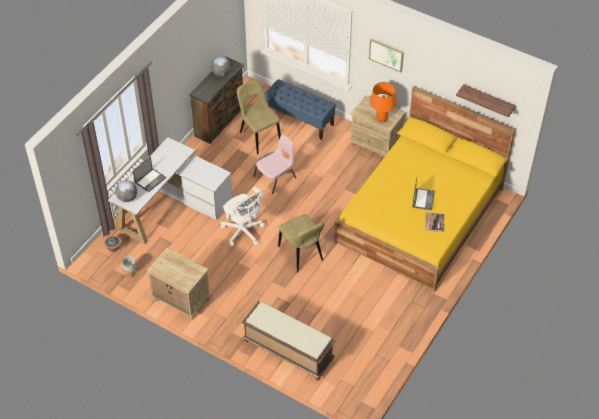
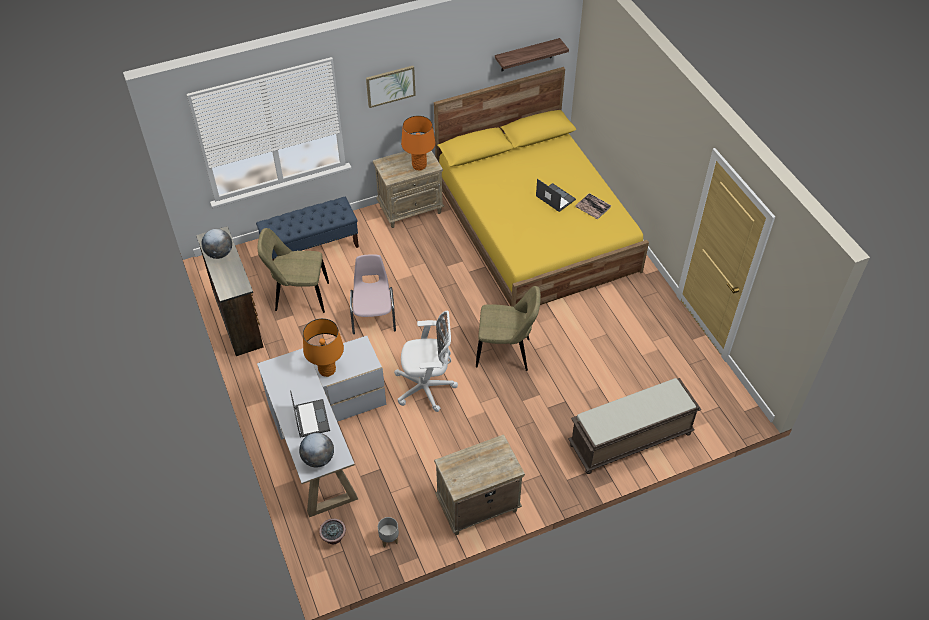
camera: 55 degrees left, 0 degrees up
none -> orange table lamp [303,318,344,377]

